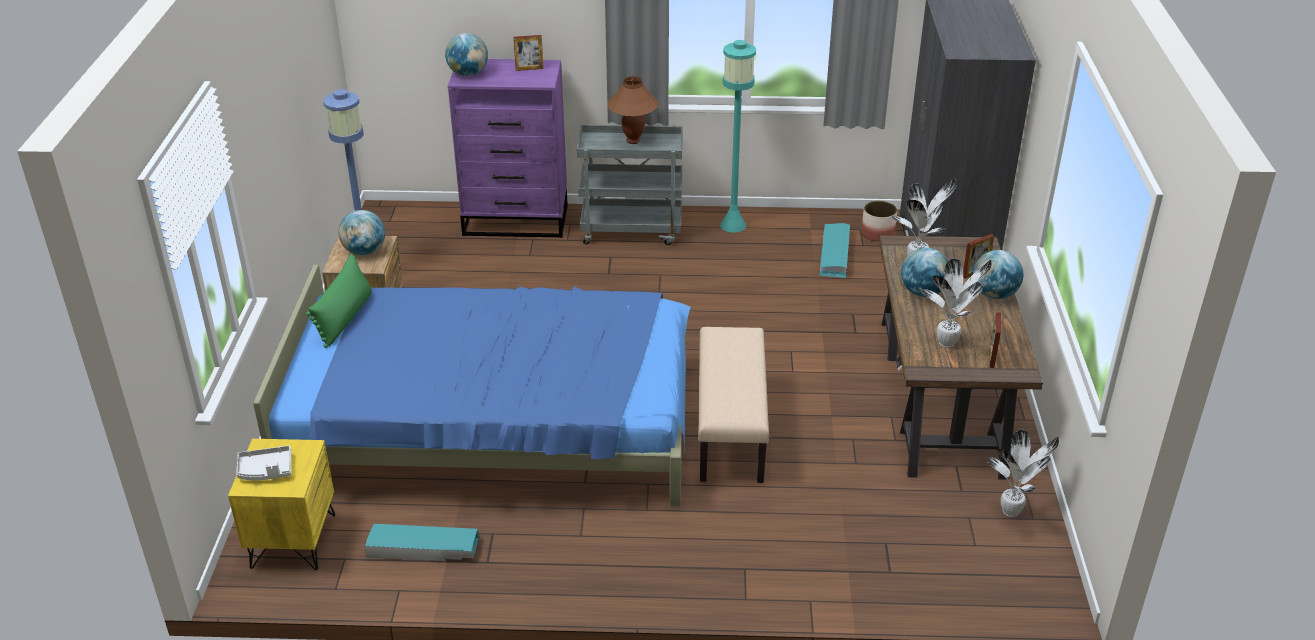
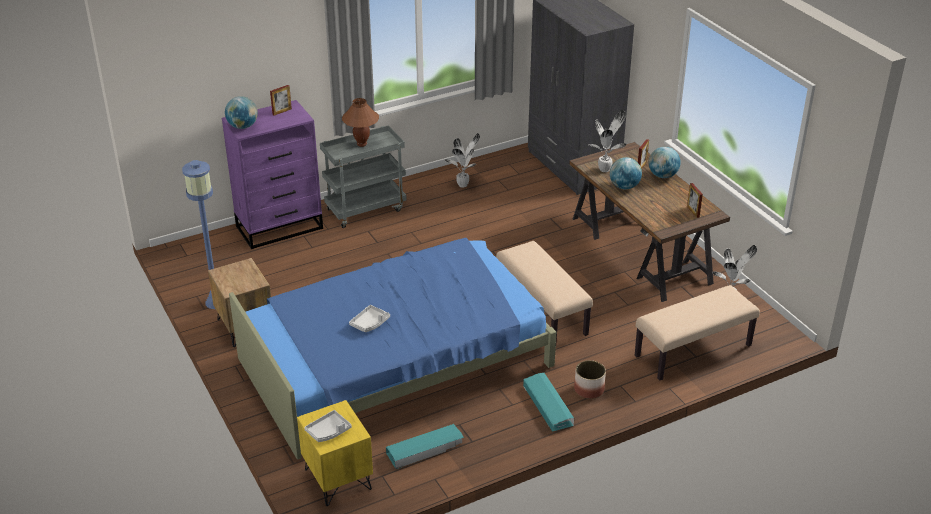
camera: 30 degrees left, 0 degrees up
green pillow [306,254,372,348] -> none
globe [339,210,385,255] -> none
turquoise floor lamp [720,40,756,233] -> none
turquoise storage box [819,223,850,278] -> turquoise storage box moved to [523,373,574,432]
planter [861,201,897,242] -> planter moved to [574,360,606,399]
potted plant [922,258,992,348] -> potted plant moved to [445,133,480,188]
none -> grey tray [349,305,390,332]
none -> beige bench [635,285,760,380]

